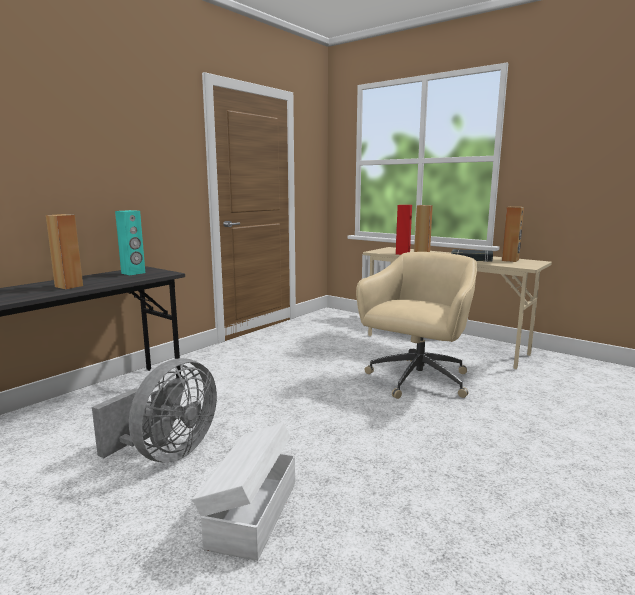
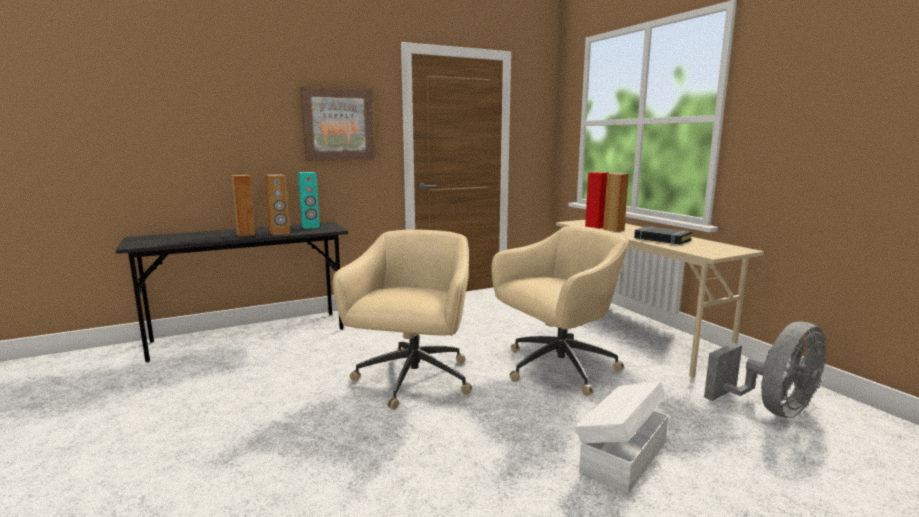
camera: 25 degrees right, 0 degrees up
grey fan [92,358,217,463] -> grey fan moved to [704,321,826,418]
white storage box [192,422,295,561] -> white storage box moved to [575,381,669,494]
brown speaker [502,207,524,262] -> brown speaker moved to [265,174,290,235]
none -> picture [300,87,375,161]
none -> beige office chair [333,229,472,410]

